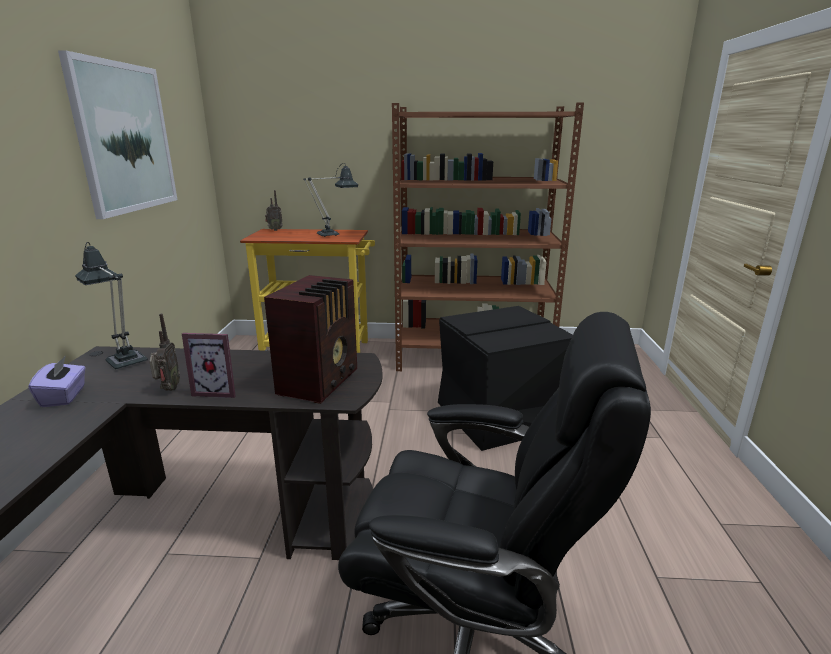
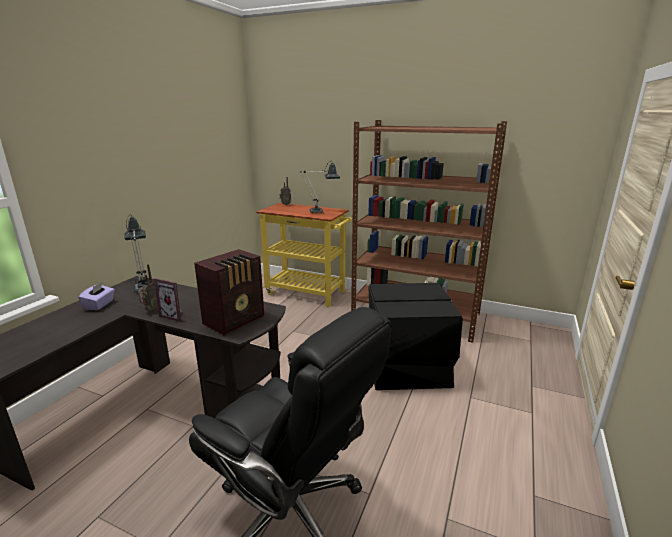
camera: 20 degrees right, 0 degrees up
picture [58,50,177,219] -> none

